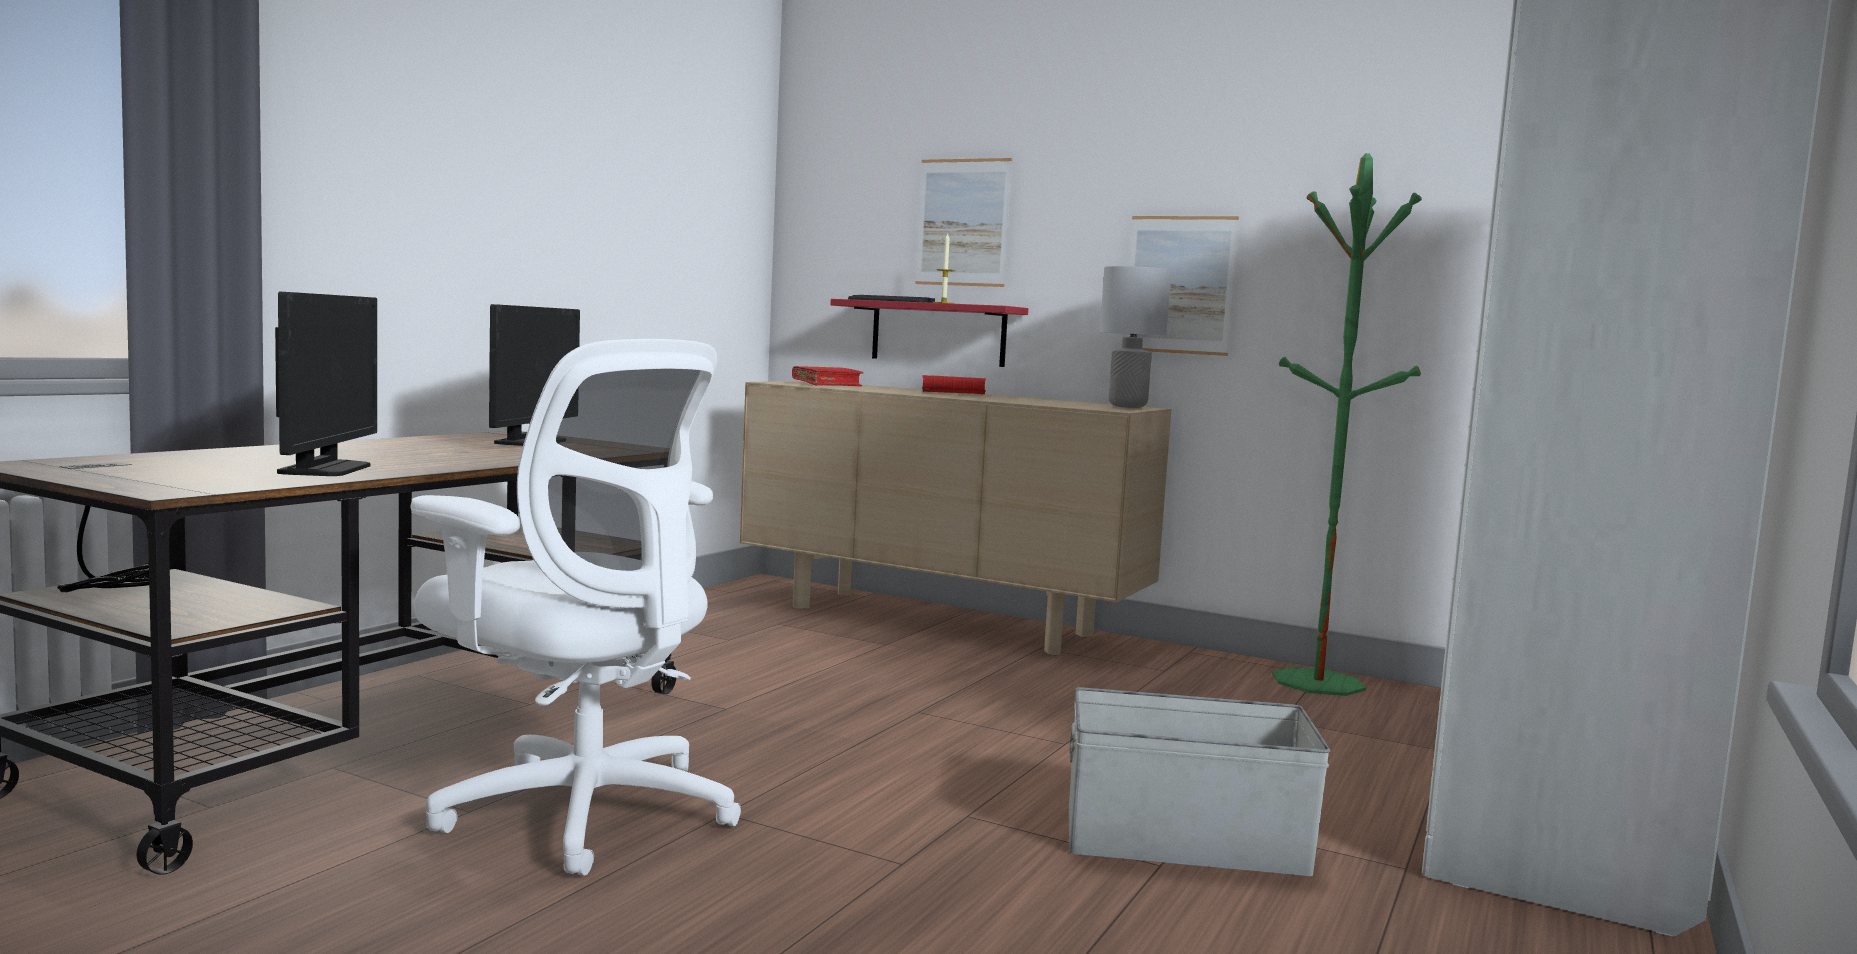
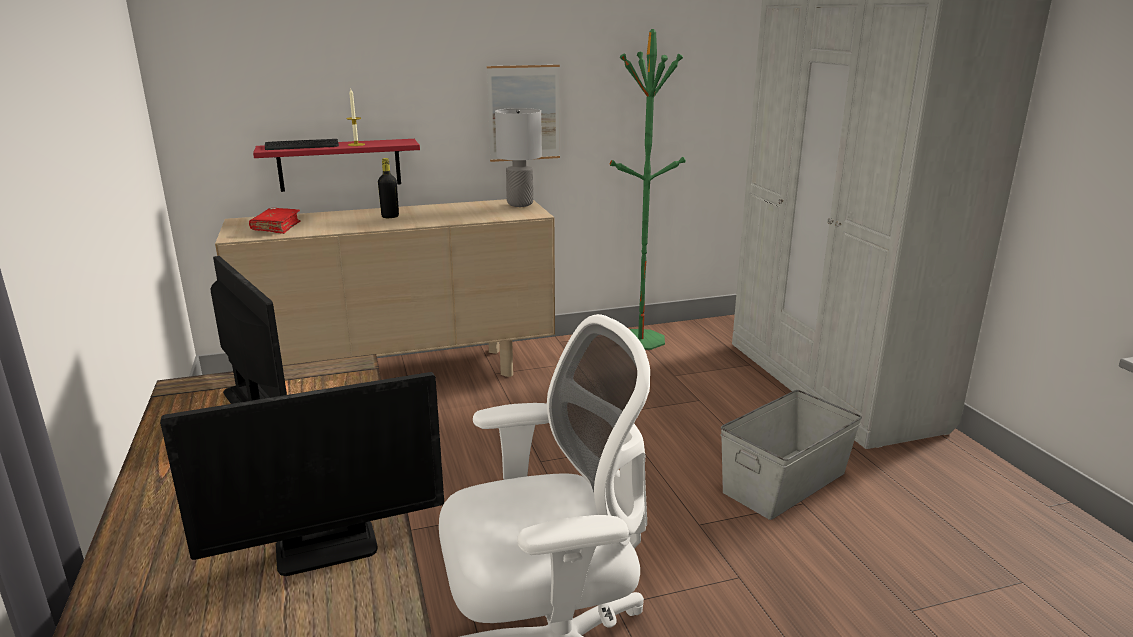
camera: 45 degrees left, 15 degrees up
monitor [275,292,377,476] -> monitor turned 120 degrees clockwise [160,372,444,576]
picture [916,158,1012,287] -> none
red book [922,375,986,395] -> black bottle [378,158,399,218]

